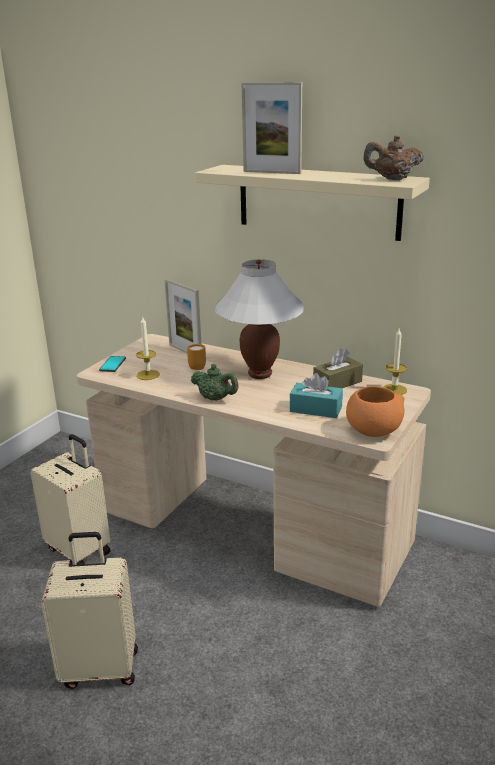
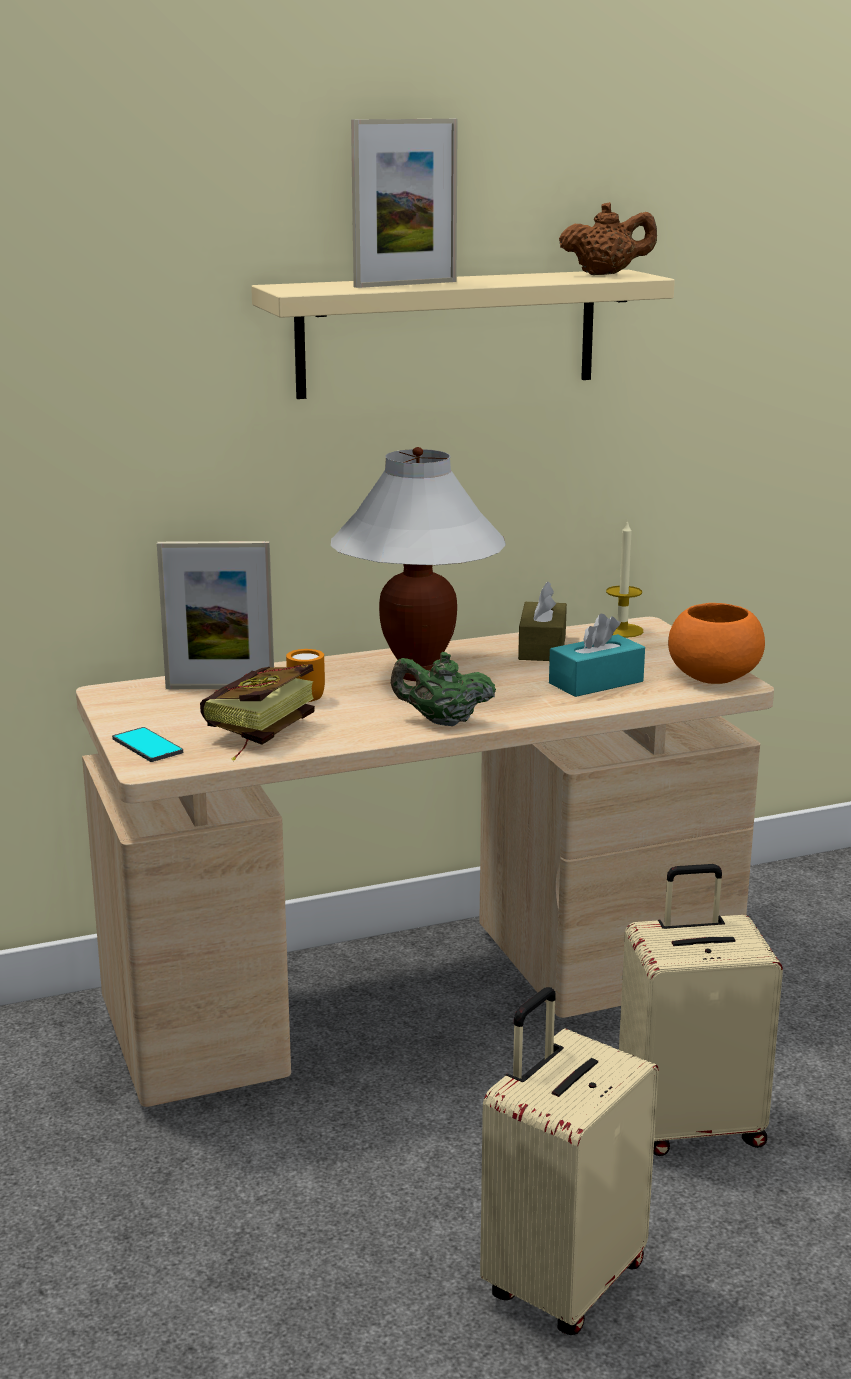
camera: 50 degrees left, 5 degrees down
beige suitcase [30,434,111,565] -> beige suitcase moved to [619,864,783,1156]
candle [136,317,160,380] -> book [200,664,315,761]
green teapot [191,364,239,401] -> green teapot turned 150 degrees counterclockwise [391,652,496,726]
brown teapot [364,135,424,180] -> brown teapot turned 135 degrees counterclockwise [559,202,657,275]

